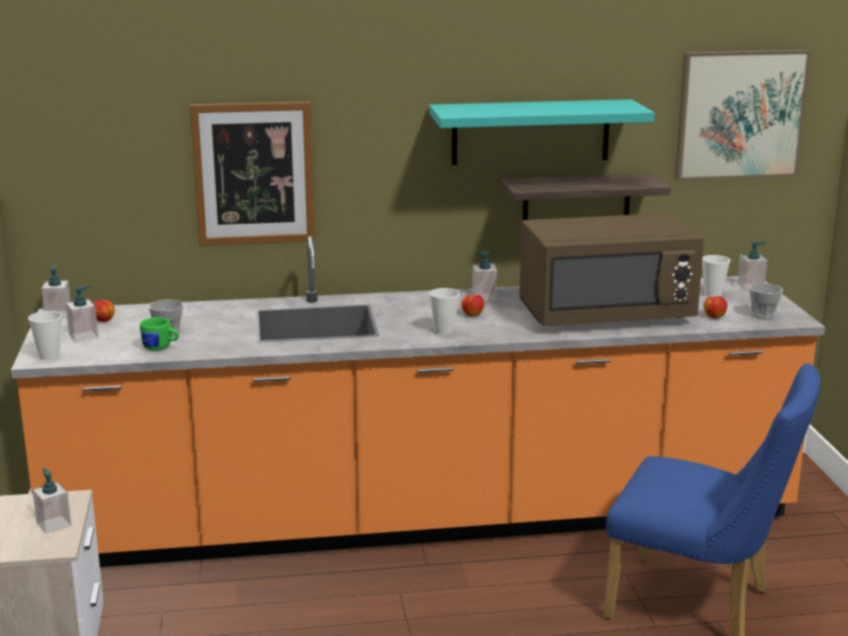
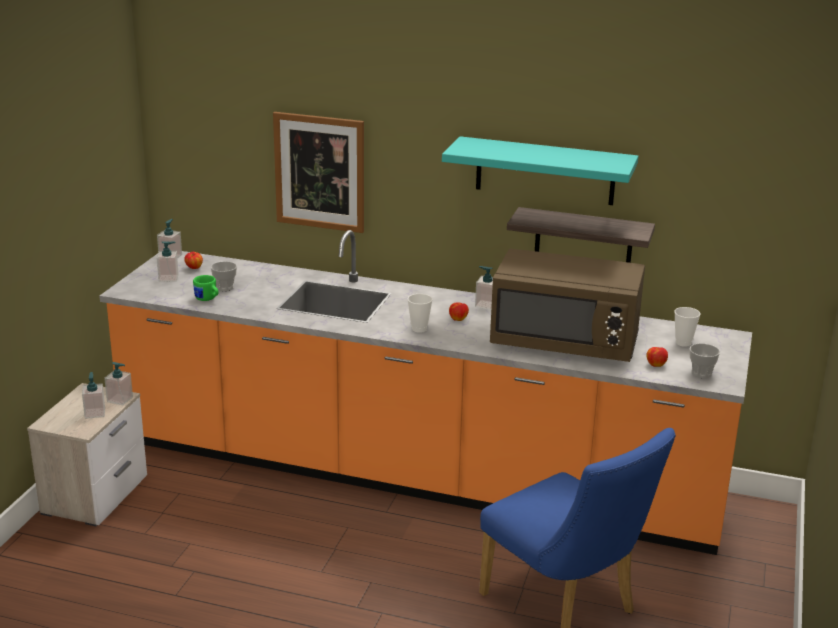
camera: 25 degrees right, 5 degrees up
cup [28,311,62,360] -> none
picture [675,50,811,181] -> none
soap dispenser [737,242,768,290] -> soap dispenser moved to [104,362,133,405]

